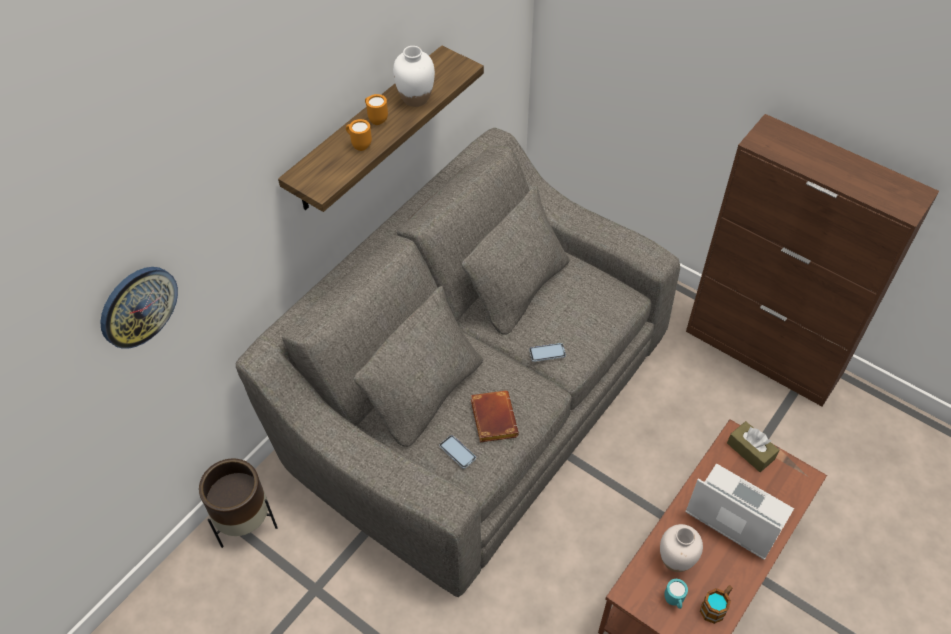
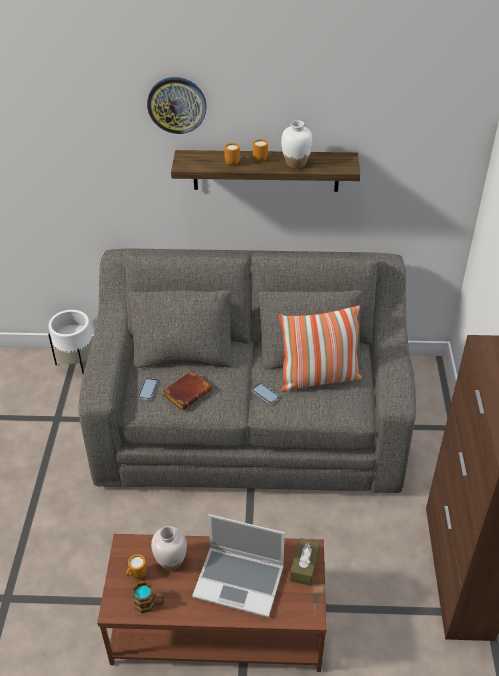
camera: 55 degrees right, 10 degrees down
wall clock [100,267,178,349] -> wall clock moved to [147,77,207,134]
brown planter [199,458,278,548] -> white planter [48,310,93,374]
turquoise mug [664,579,688,609] -> orange mug [126,554,147,579]
laptop [685,463,794,560] -> laptop turned 105 degrees clockwise [192,514,285,618]
none -> pillow [279,305,362,392]

